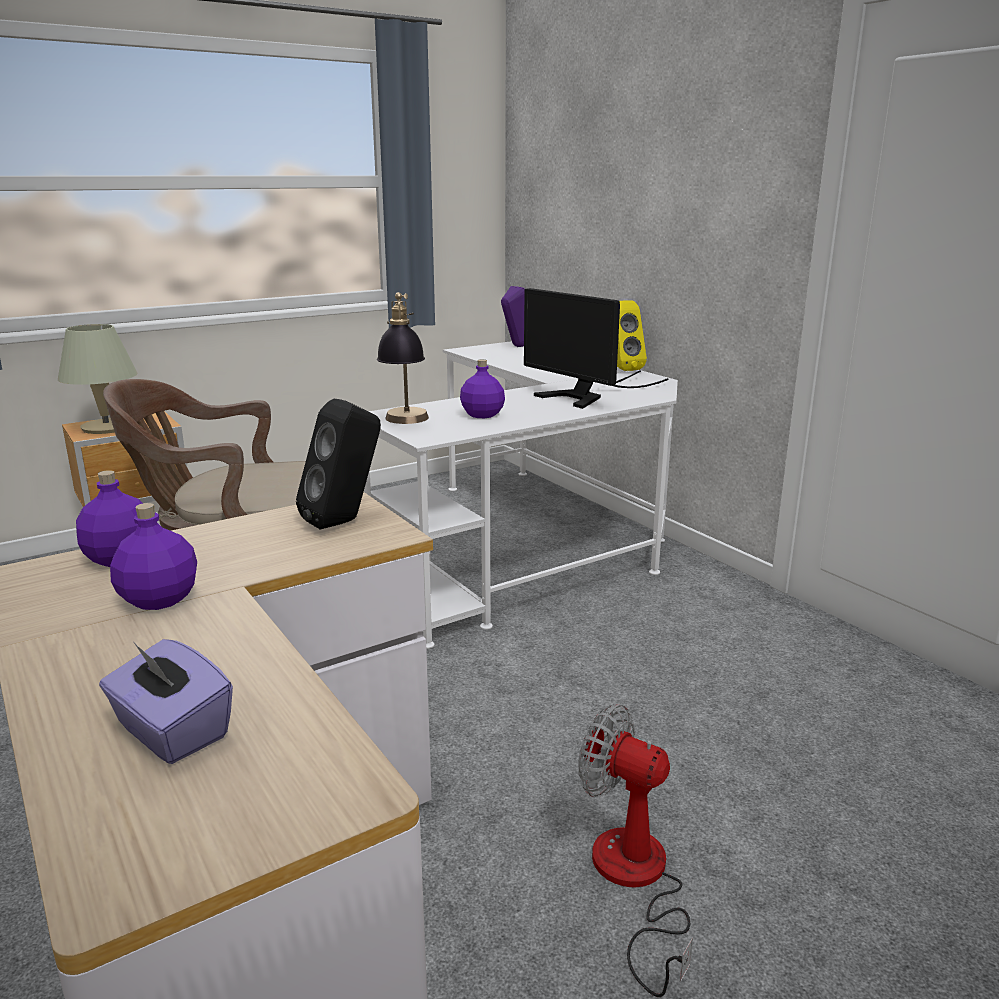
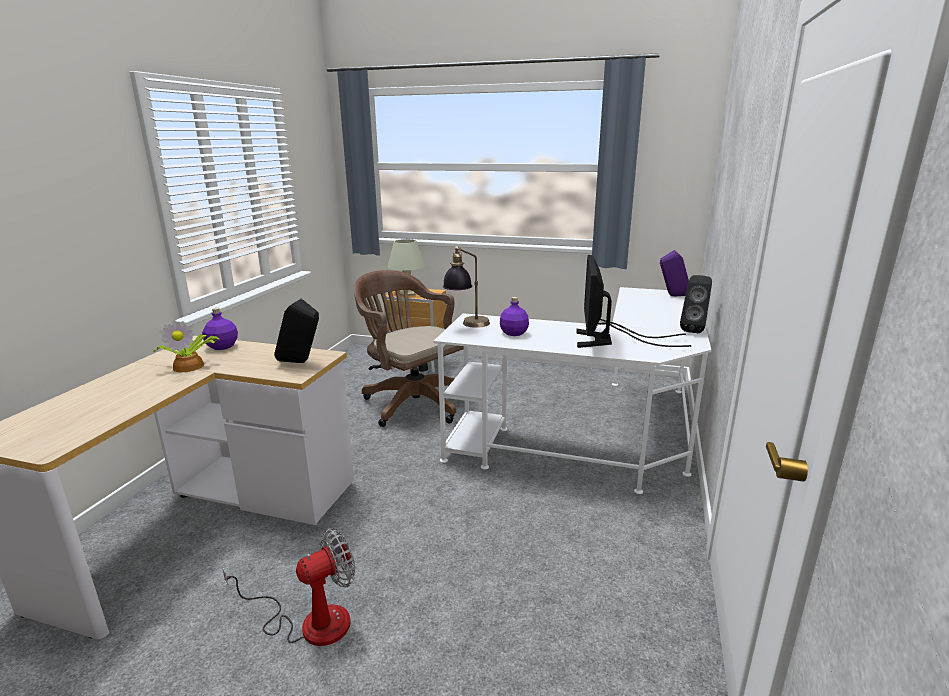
camera: 50 degrees right, 0 degrees up
purple tissue box [99,639,233,764] -> none
purple bottle [110,503,197,610] -> potted plant [153,320,219,372]
fan [578,704,693,997] -> fan turned 60 degrees clockwise [222,528,355,646]
yellow speaker [617,300,647,371] -> black speaker [680,275,712,333]

